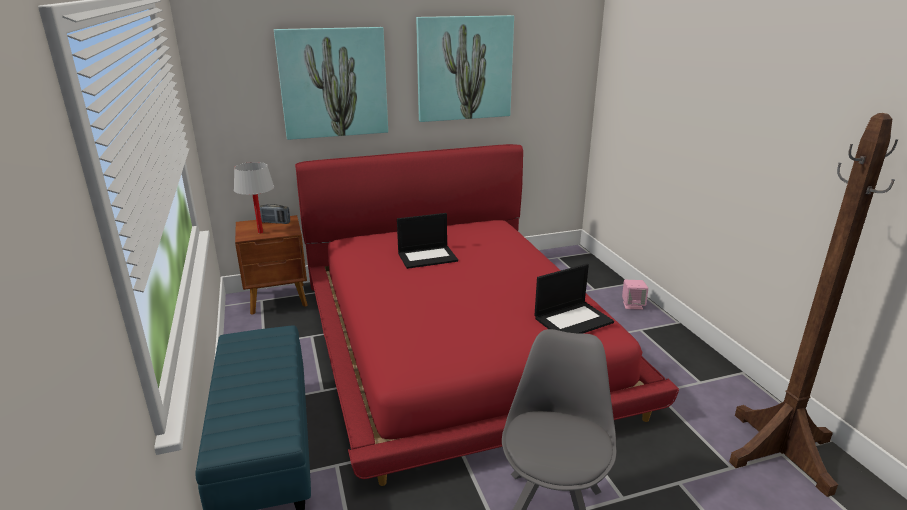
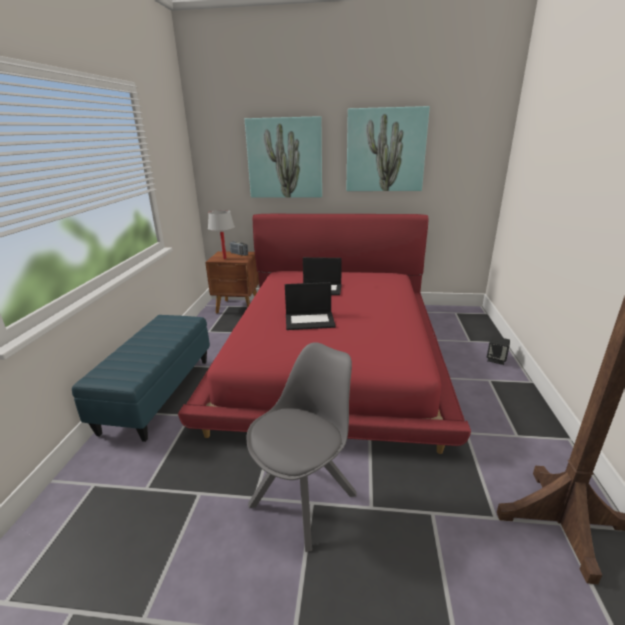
camera: 25 degrees right, 0 degrees up
laptop [534,264,614,334] -> laptop moved to [285,282,336,330]
pink speaker [622,280,648,310] -> black speaker [487,336,510,365]

